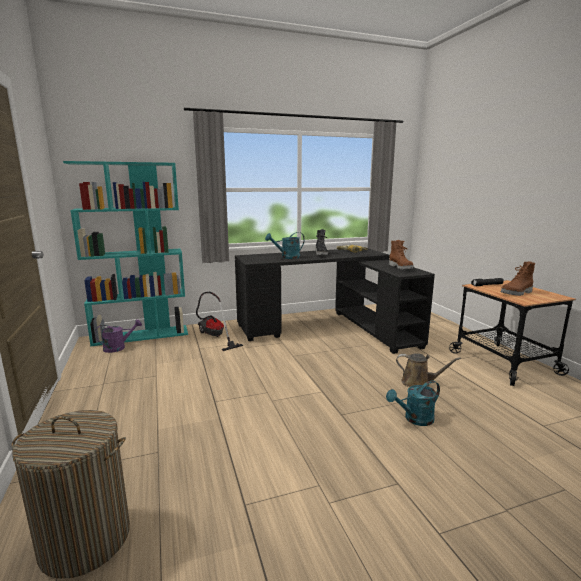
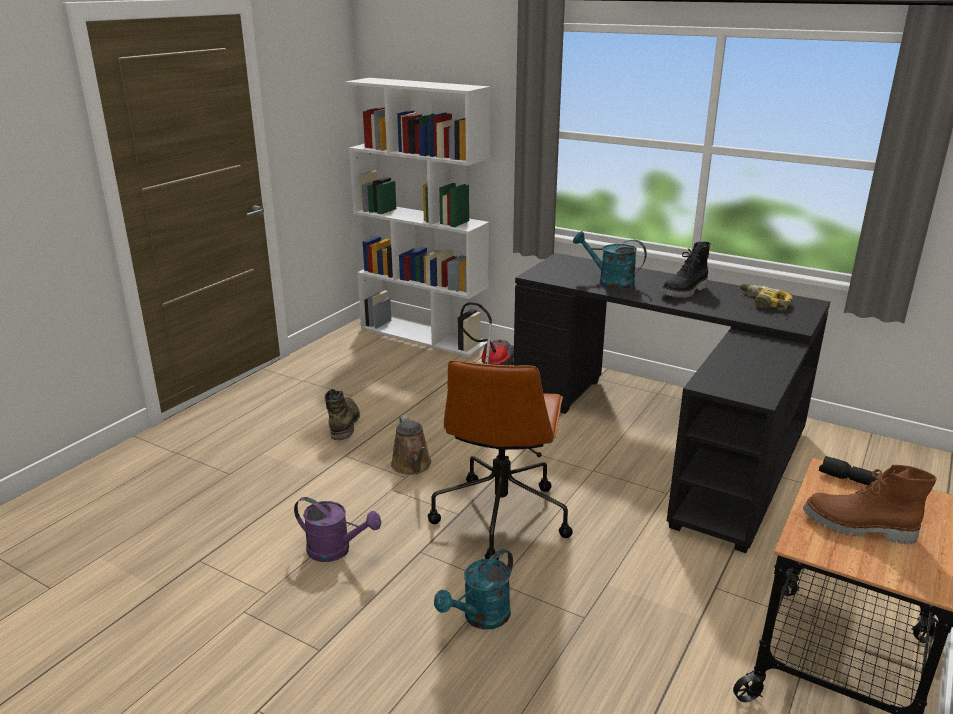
camera: 50 degrees right, 10 degrees up
laundry basket [12,410,130,579] -> none
turquoise bookcase [63,161,188,347] -> white bookcase [345,78,490,357]
purple watering can [95,319,142,353] -> purple watering can moved to [294,497,381,562]
turquoise watering can [386,380,440,426] -> turquoise watering can turned 75 degrees counterclockwise [434,549,513,630]
brown boot [389,240,413,269] -> none
brown watering can [396,353,461,387] -> brown watering can moved to [391,415,431,475]
none -> green boot [324,389,360,440]
none -> brown office chair [428,360,573,560]

